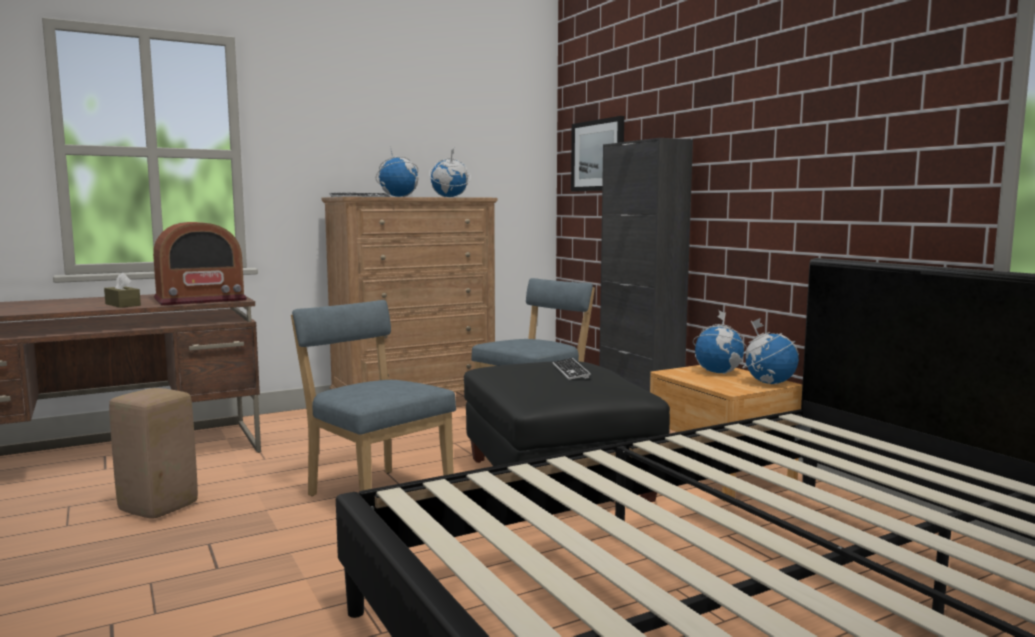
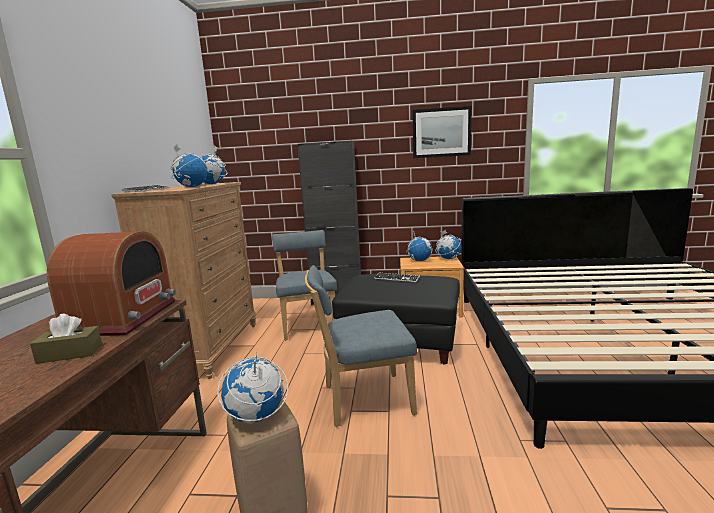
camera: 55 degrees left, 5 degrees up
picture [571,116,624,191] -> picture moved to [412,106,472,158]
none -> globe [217,352,288,424]

